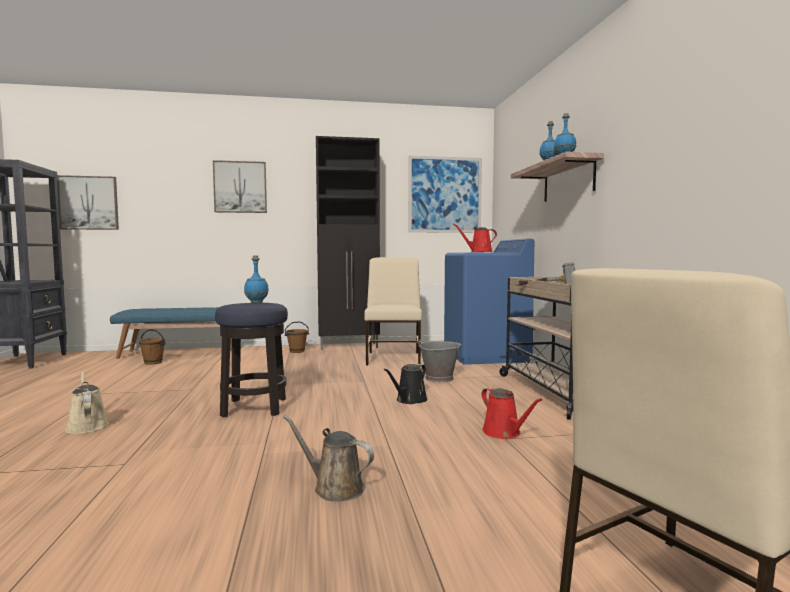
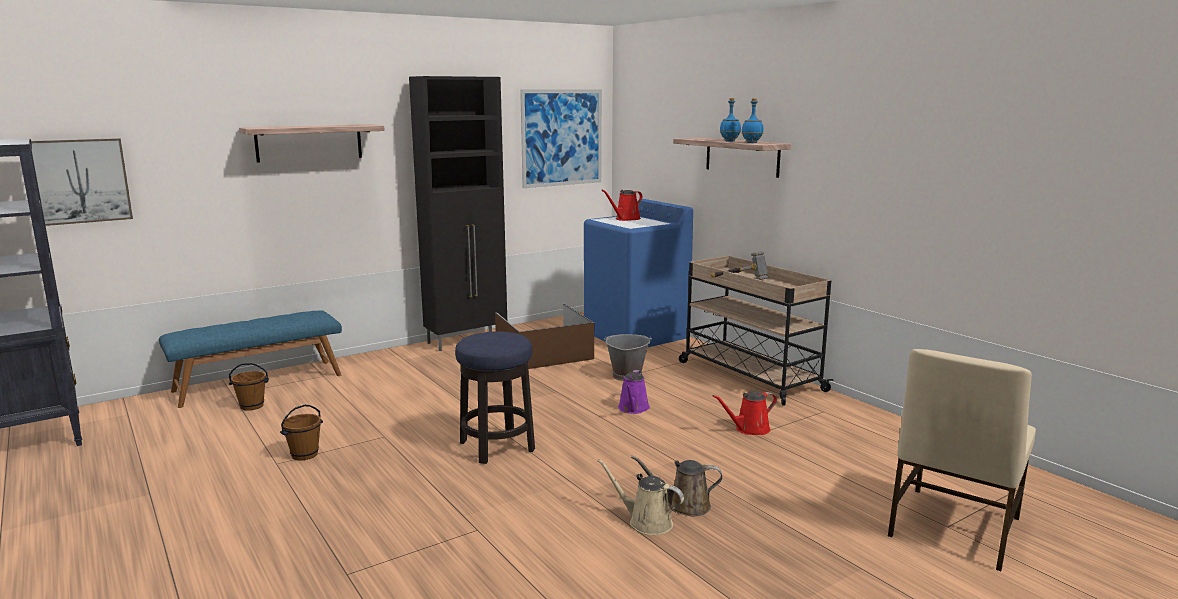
camera: 25 degrees left, 10 degrees up
beige watering can [65,370,109,434] -> beige watering can moved to [598,459,684,535]
picture [213,160,267,213] -> shelf [239,124,385,163]
blue bottle [244,255,269,303] -> none
brown bucket [285,321,309,353] -> brown bucket moved to [280,405,323,461]
beige chair [364,257,422,365] -> brown storage box [495,304,594,369]
black watering can [384,364,428,404] -> purple watering can [618,370,650,414]
red watering can [481,387,542,439] -> red watering can turned 120 degrees clockwise [713,391,777,435]

